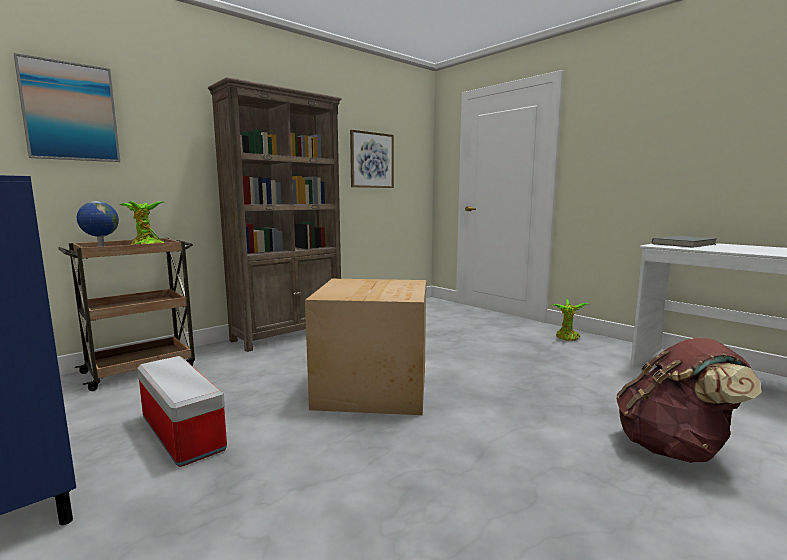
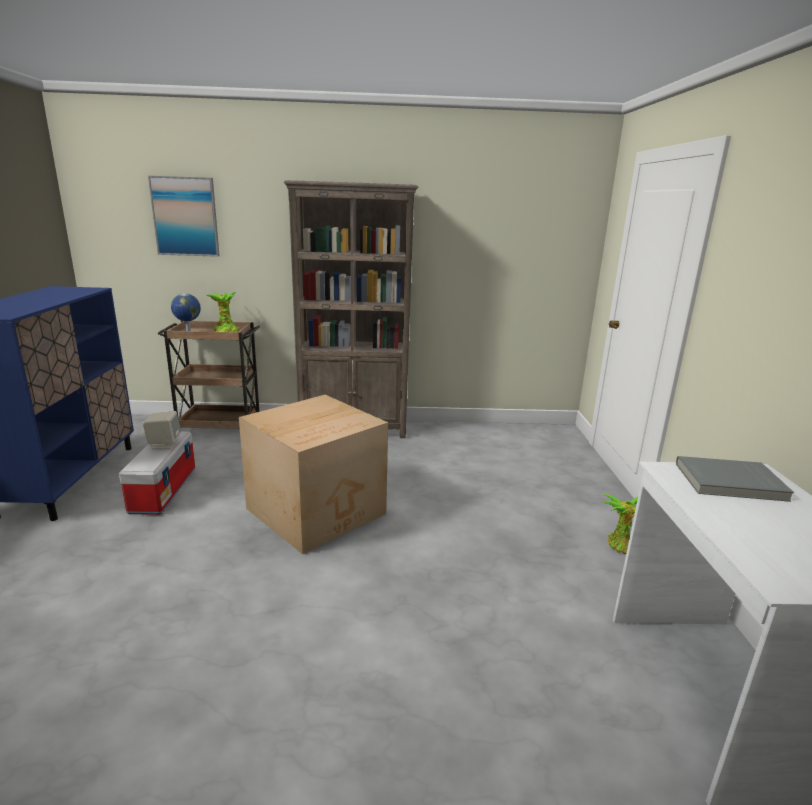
camera: 40 degrees right, 10 degrees up
picture [350,130,394,188] -> none
brown backpack [616,338,762,463] -> none
none -> beige speaker [143,411,181,449]

